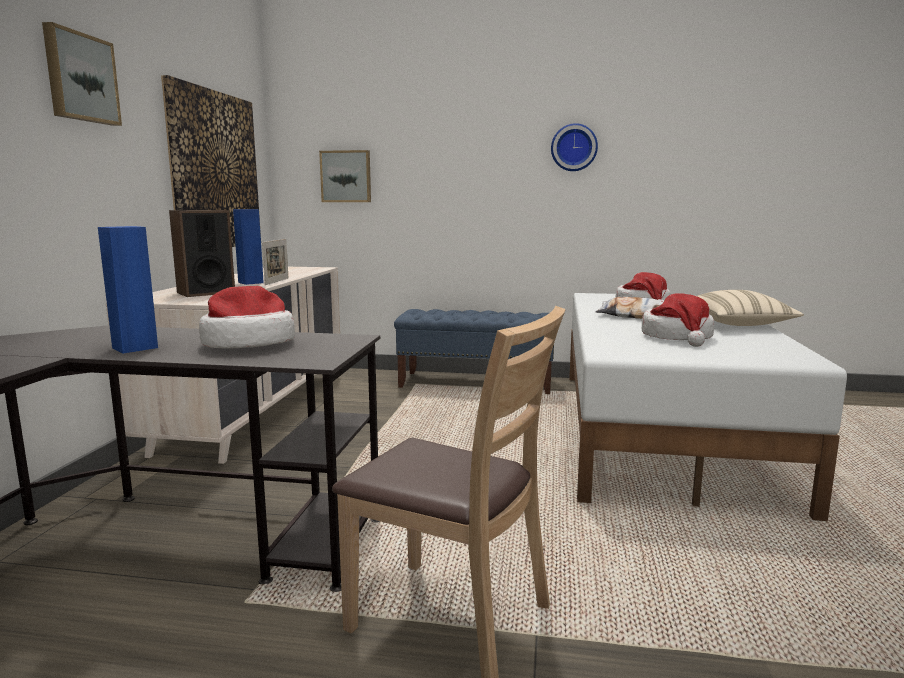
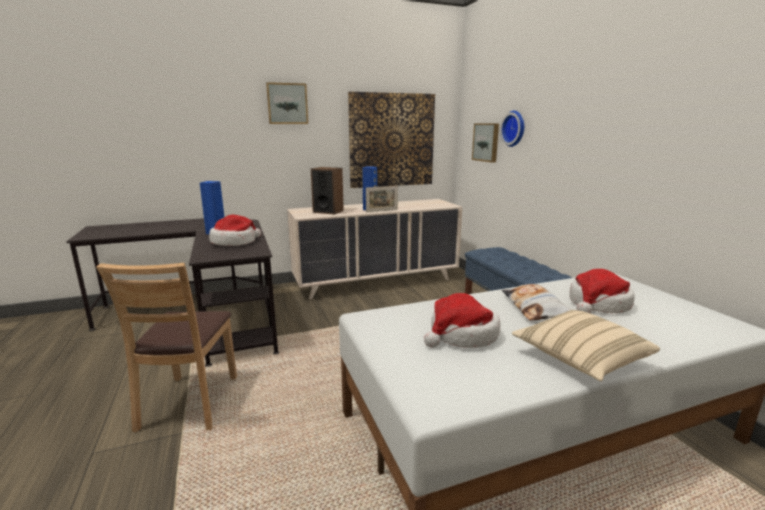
camera: 60 degrees right, 5 degrees up
wall clock [551,123,598,171] -> wall clock moved to [500,111,524,147]

